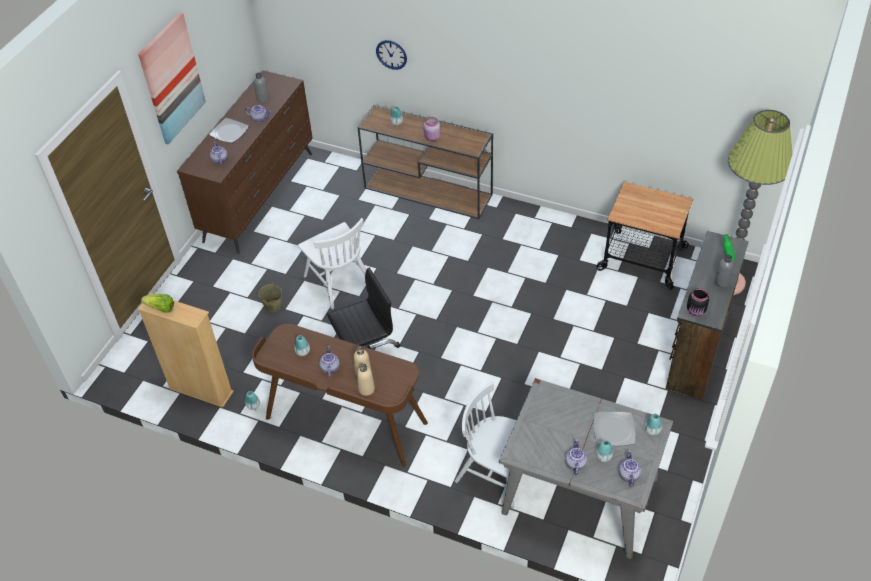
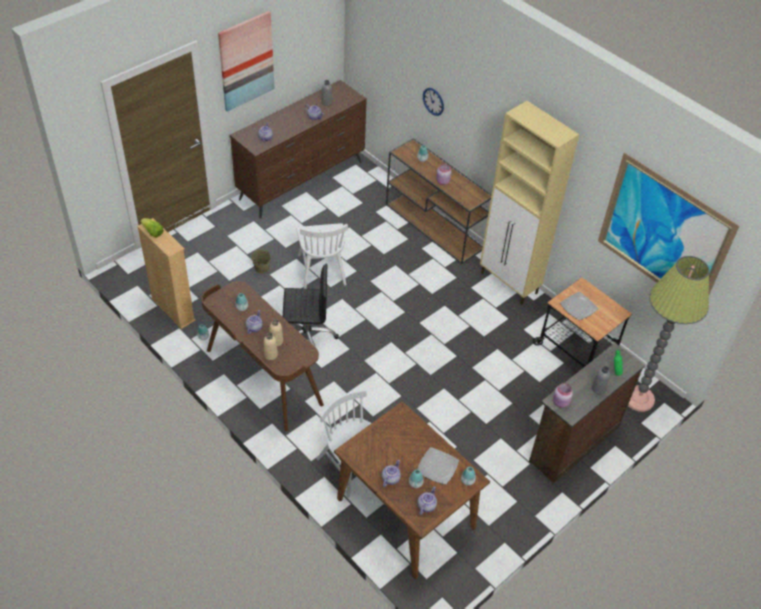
camera: 20 degrees right, 0 degrees up
plate [209,118,249,143] -> plate moved to [560,292,598,320]
grey dining table [499,378,673,559] -> brown dining table [334,401,490,579]
black jar [687,288,709,316] -> pink jar [553,383,573,408]
none -> beige cabinet [480,101,579,305]
none -> picture [598,152,739,294]

